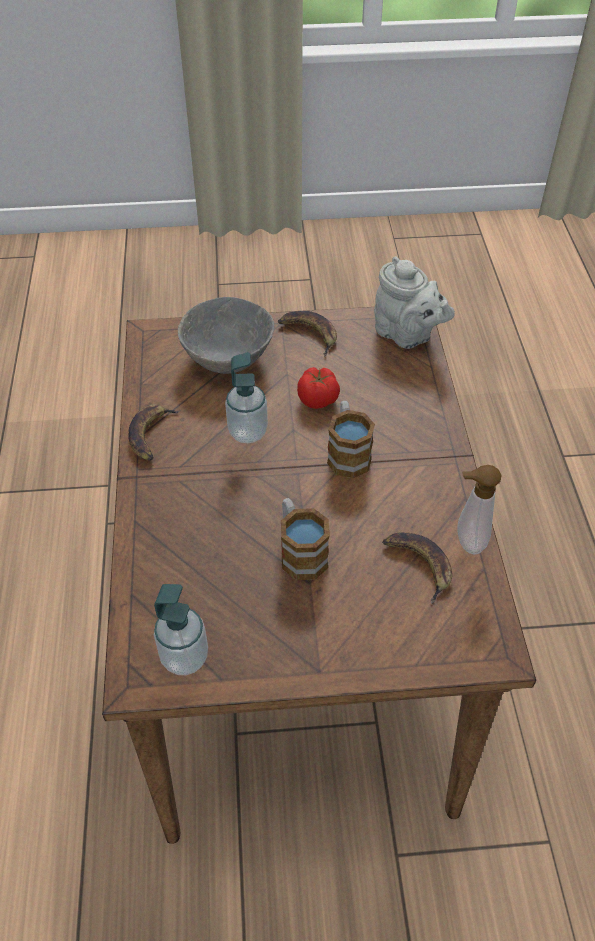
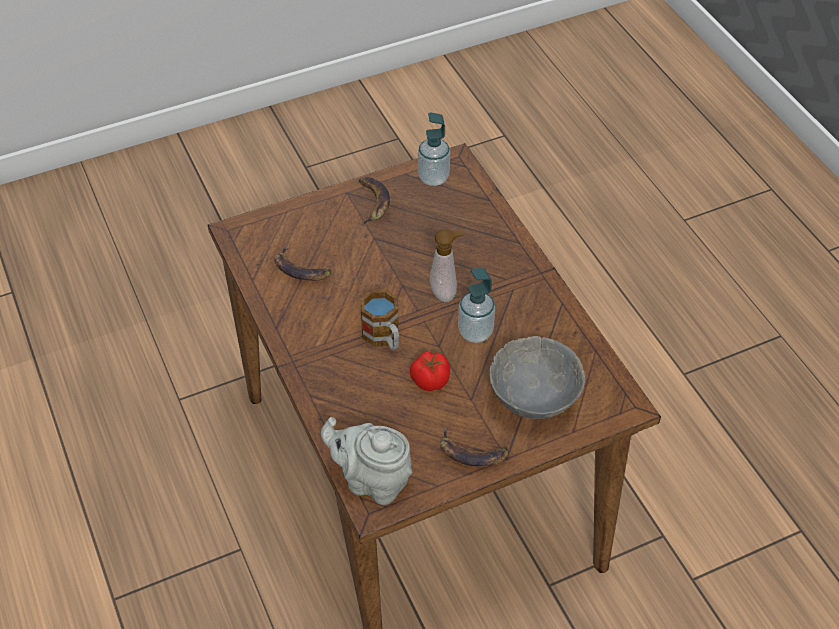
camera: 160 degrees right, 0 degrees up
banana [129,405,181,461] -> banana moved to [359,177,390,225]
mug [281,498,330,580] -> none
soap dispenser [457,465,502,555] -> soap dispenser moved to [430,230,463,302]

